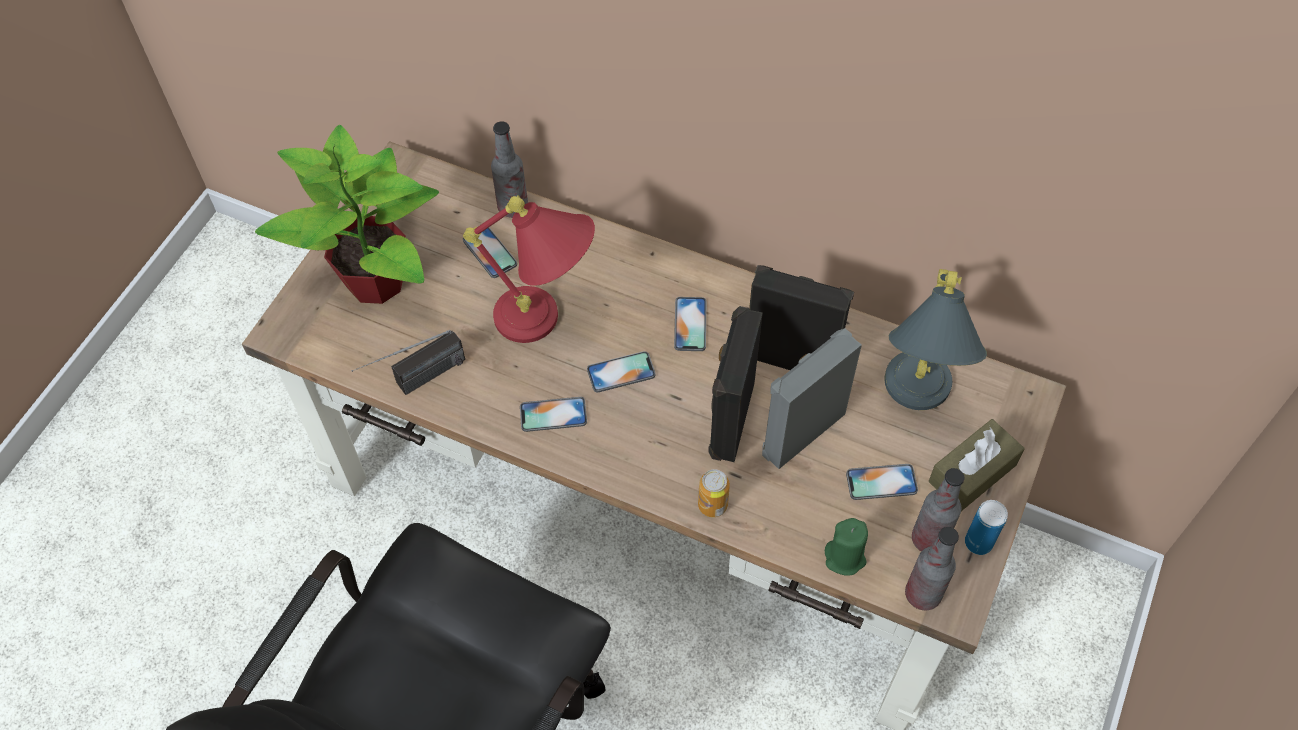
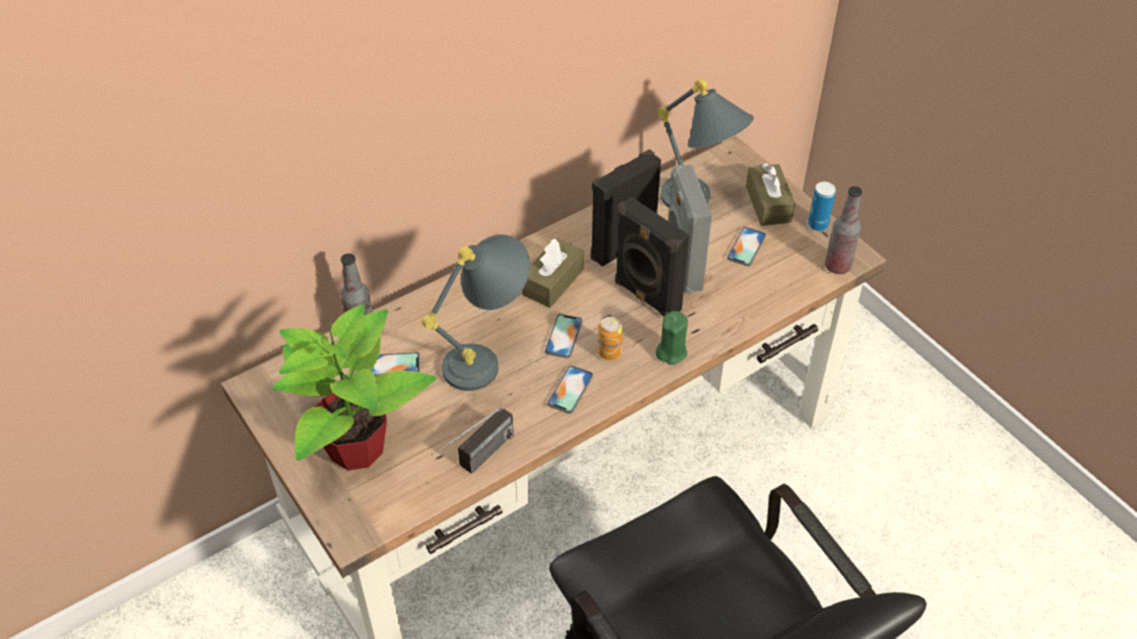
camera: 60 degrees left, 10 degrees down
radio [351,330,465,395] -> radio turned 45 degrees clockwise [432,408,514,474]
red table lamp [463,195,595,343] -> grey table lamp [422,234,530,391]
phone [674,297,706,351] -> brown tissue box [522,238,584,308]
can [698,469,730,517] -> can moved to [598,317,623,360]
green candle [825,518,868,576] -> green candle moved to [655,311,688,365]
bottle [912,468,965,551] -> none

